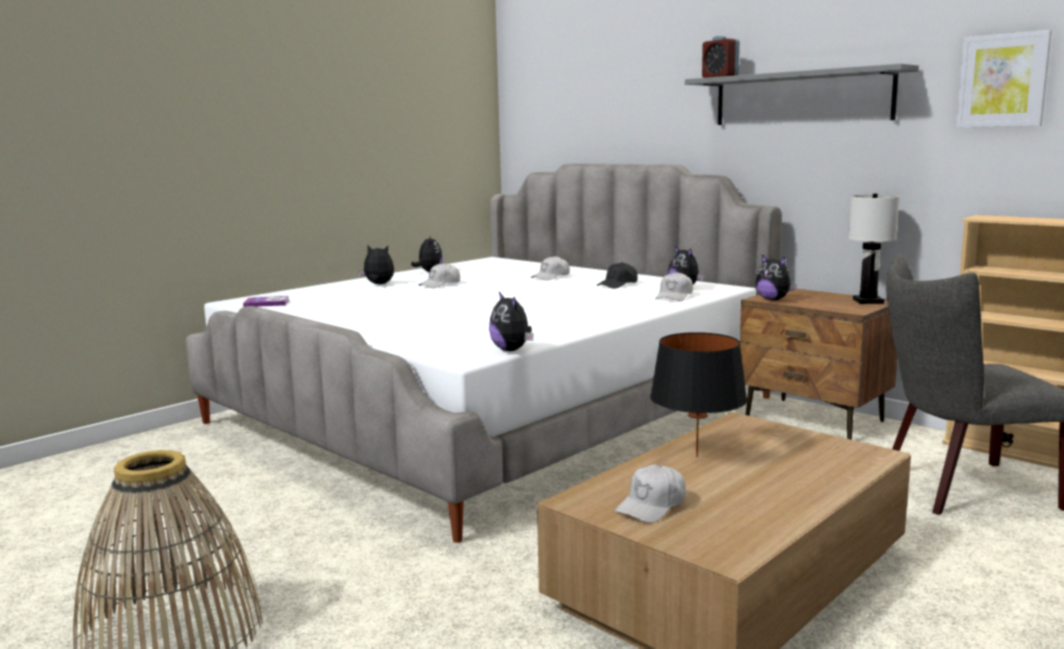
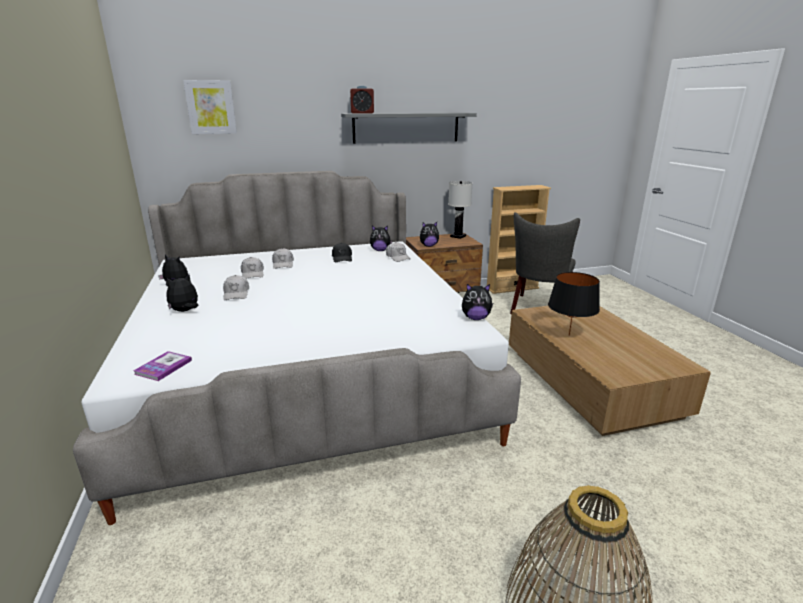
camera: 60 degrees left, 10 degrees up
white cap [615,465,686,523] -> white cap moved to [241,257,264,279]
picture [956,30,1052,128] -> picture moved to [183,80,237,134]

